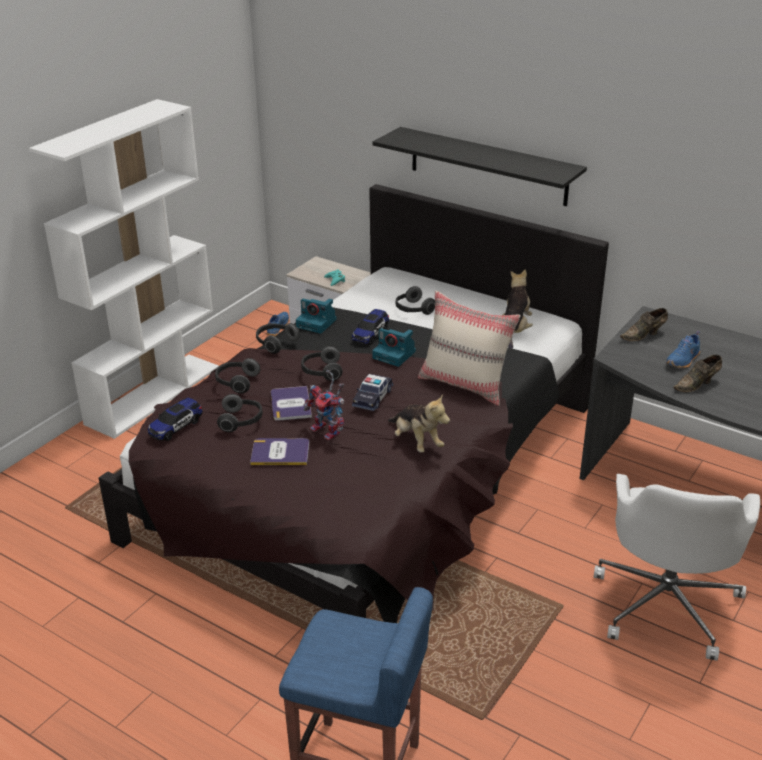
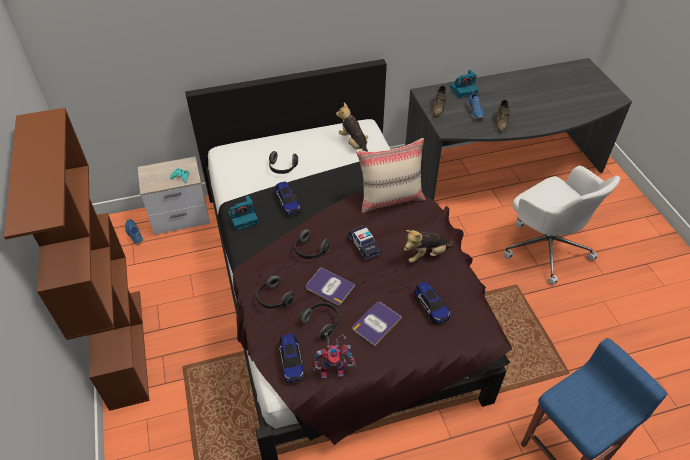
camera: 50 degrees left, 15 degrees up
white bookcase [29,99,219,439] -> brown bookcase [4,108,149,411]
headphones [256,323,300,354] -> none
toy robot [304,370,344,441] -> toy robot moved to [313,333,356,379]
camera [372,328,416,367] -> camera moved to [450,70,478,98]
black shelf [373,127,587,207] -> none
plush toy [388,394,450,452] -> plush toy turned 150 degrees clockwise [404,230,454,263]
none -> toy car [414,281,451,324]

